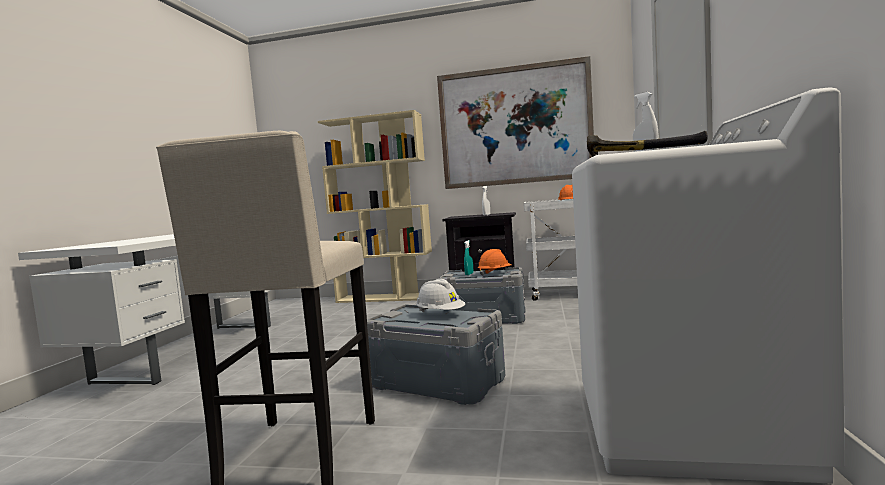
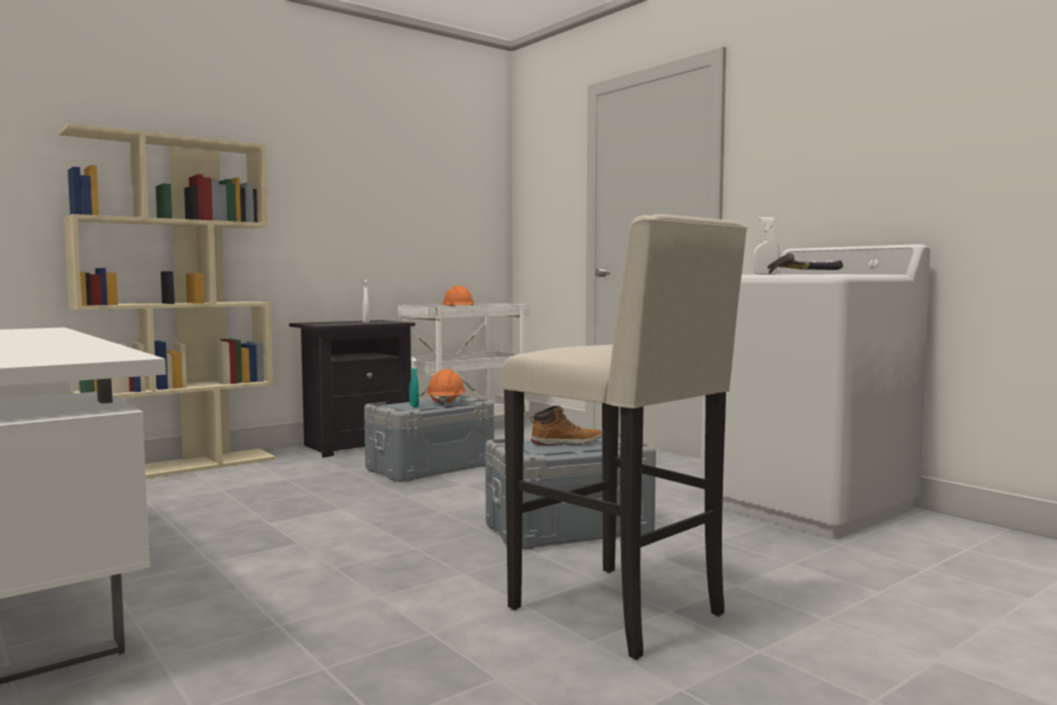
camera: 50 degrees left, 0 degrees up
white hard hat [416,279,465,312] -> boot [531,406,602,445]
picture [437,56,594,189] -> none

